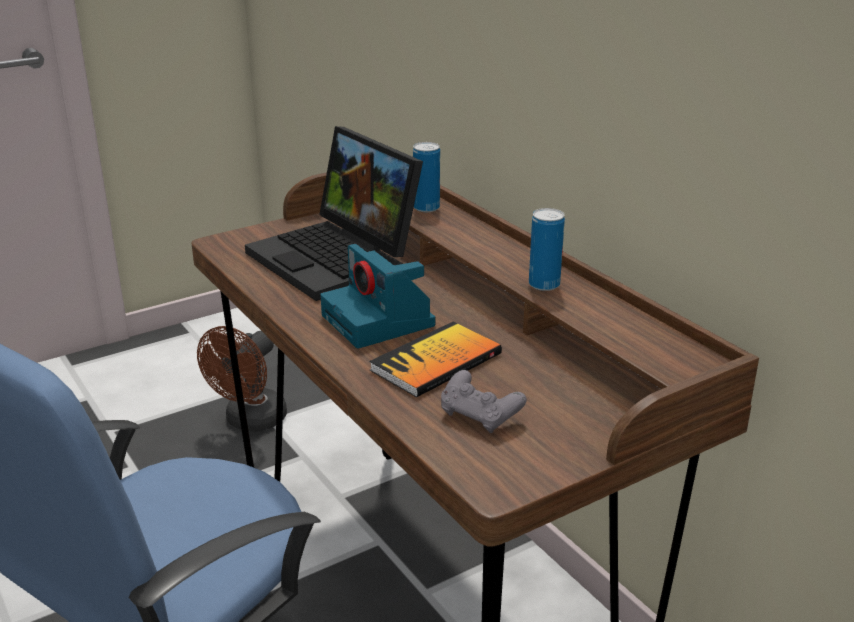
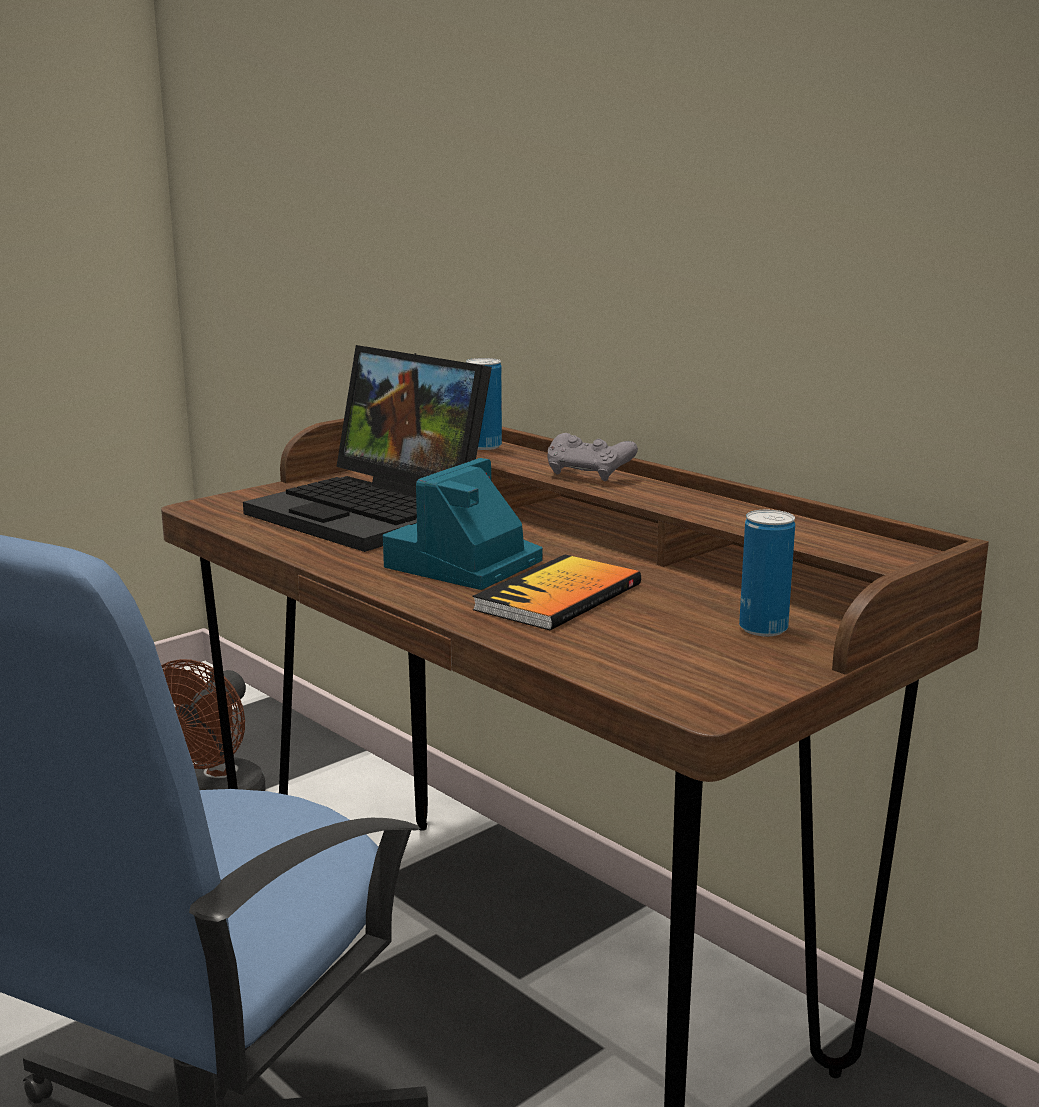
camera: 10 degrees left, 10 degrees down
camera [320,244,435,348] -> camera turned 75 degrees clockwise [383,458,543,590]
grey game controller [441,370,527,433] -> grey game controller moved to [548,433,638,481]
can [529,208,565,291] -> can moved to [739,510,795,636]

